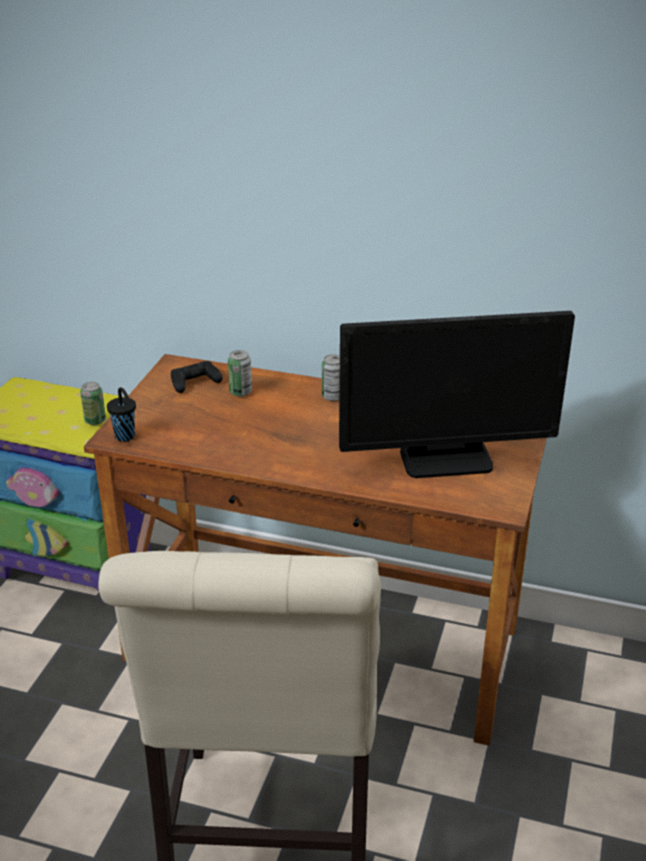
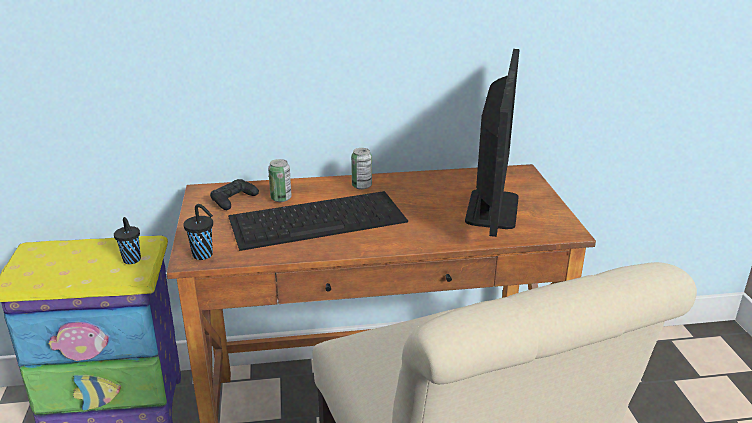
camera: 25 degrees left, 5 degrees down
can [80,382,106,425] -> black cup [114,217,141,264]
monitor [339,311,575,478] -> monitor turned 45 degrees counterclockwise [465,49,520,237]
none -> keyboard [228,191,408,251]

